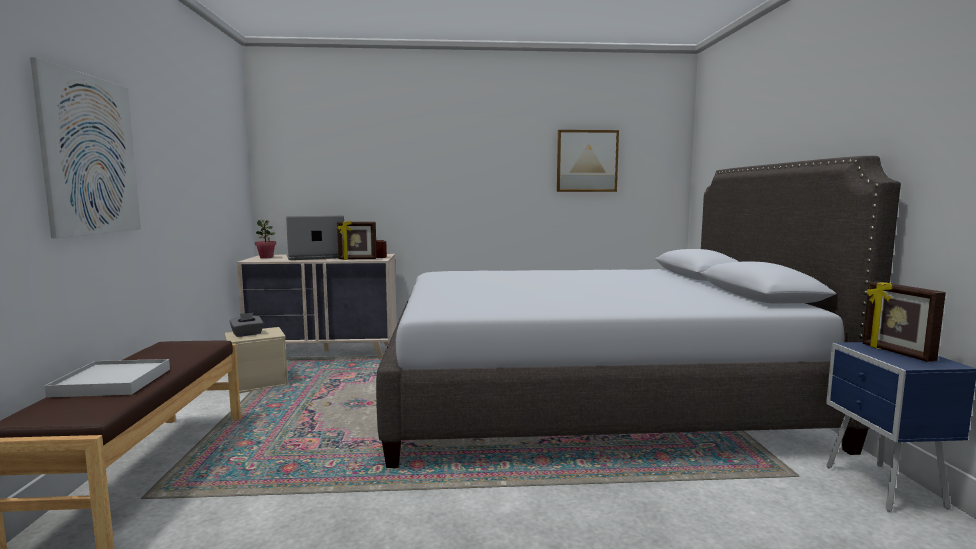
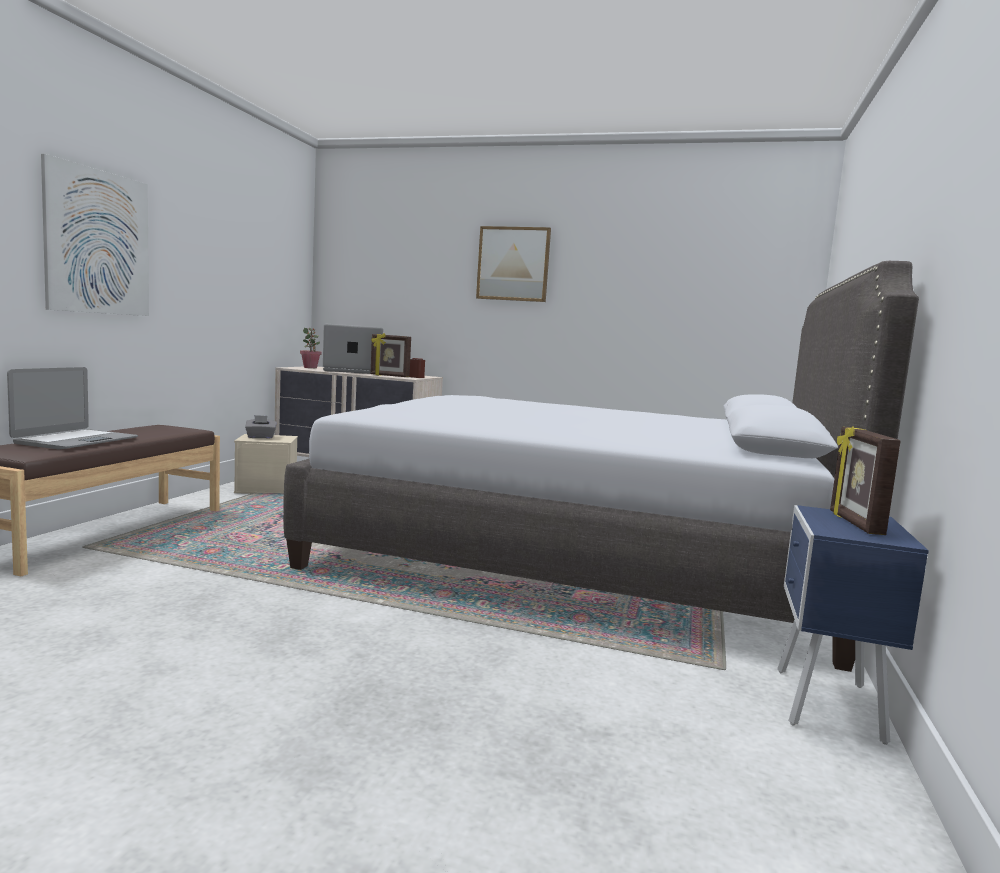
camera: 20 degrees right, 0 degrees up
white tray [44,359,170,398] -> laptop [7,367,138,449]
picture [557,130,619,192] -> picture moved to [476,226,551,302]

